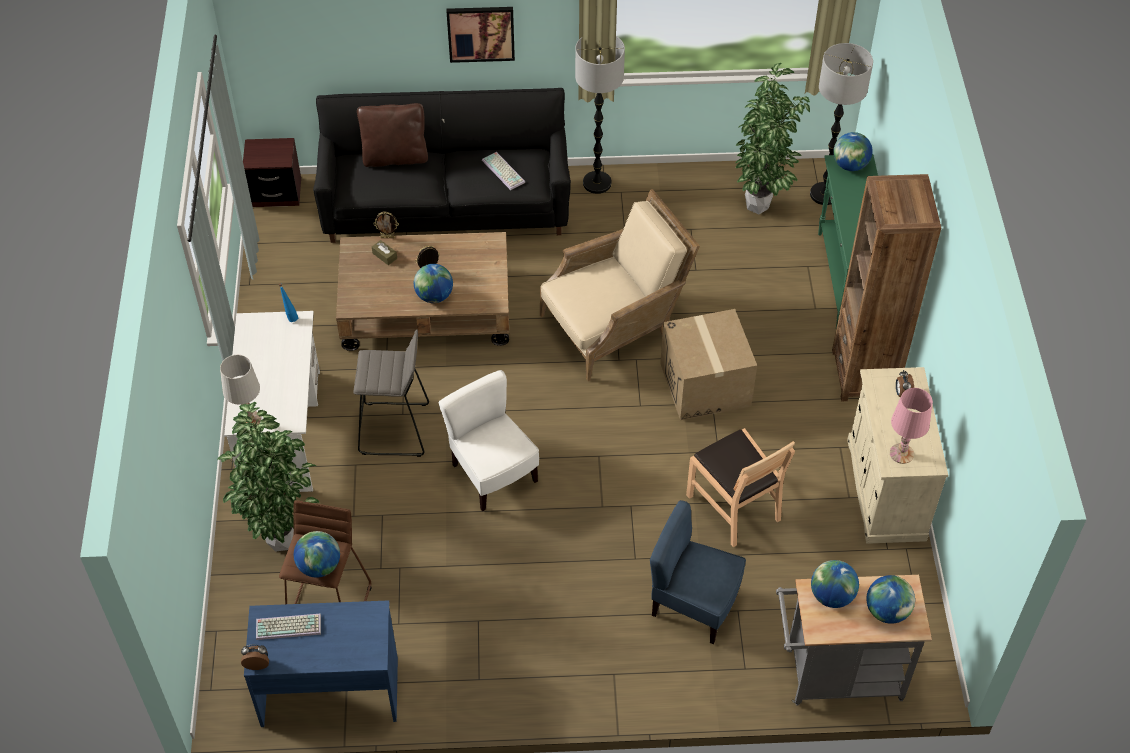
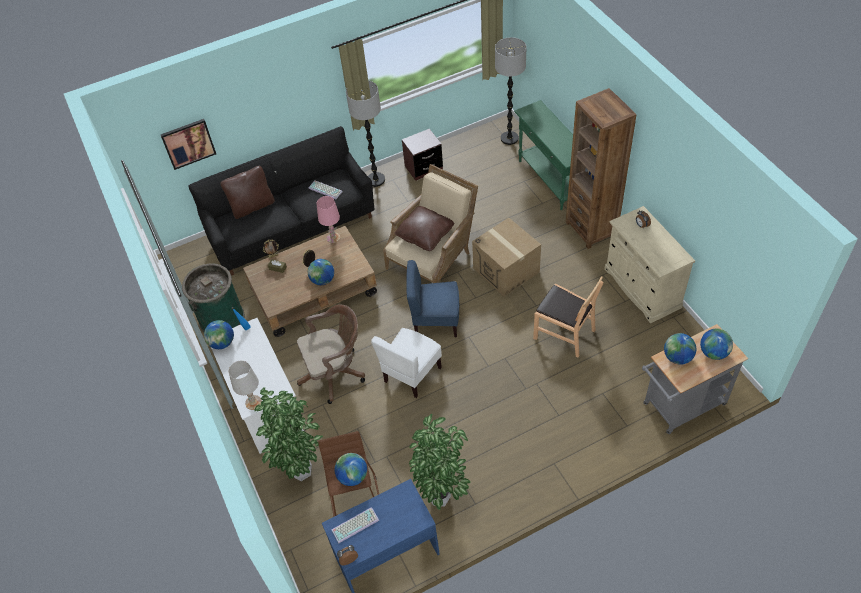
camera: 20 degrees left, 0 degrees up
brown nightstand [243,138,301,207] -> brown nightstand moved to [402,129,443,181]
grey stool [354,330,429,457] -> brown office chair [297,305,365,404]
white chair [439,370,539,512] -> white chair turned 90 degrees counterclockwise [371,328,442,398]
picture [446,7,515,63] -> picture moved to [161,119,216,170]
blue chair [650,500,746,644] -> blue chair moved to [406,260,459,337]
potted plant [735,63,810,214] -> potted plant moved to [409,414,471,510]
globe [833,132,873,171] -> globe moved to [204,320,234,349]
pink table lamp [890,388,933,464] -> pink table lamp moved to [316,196,340,243]
none -> green trash can [182,263,245,332]
none -> brown pillow [395,206,455,251]

